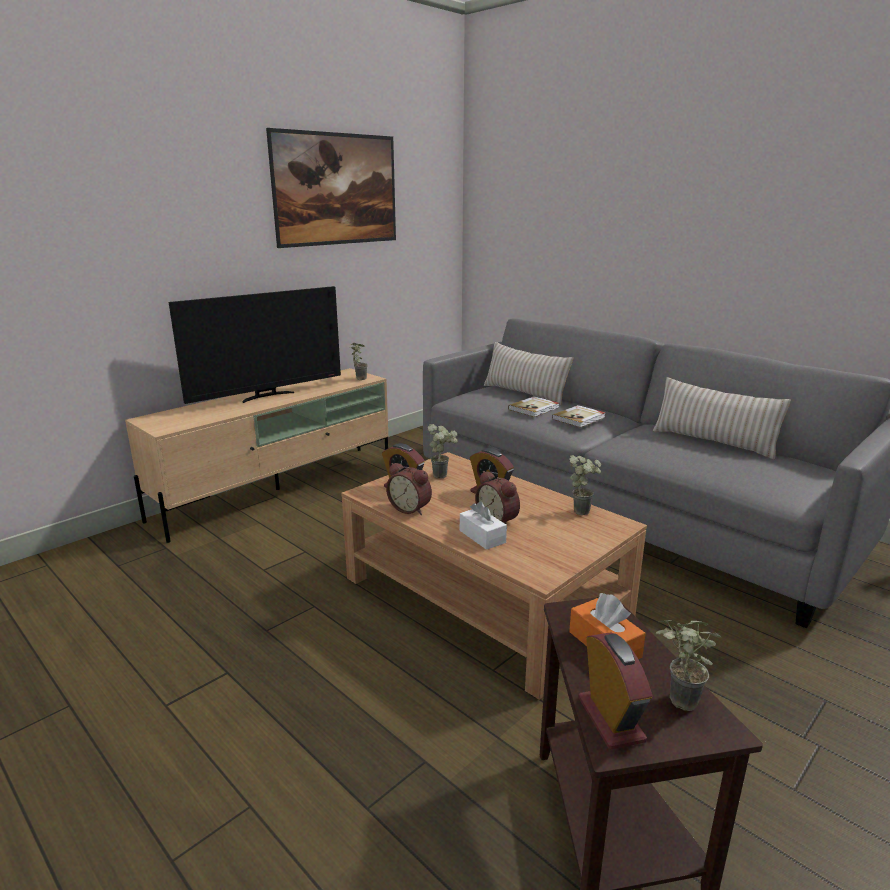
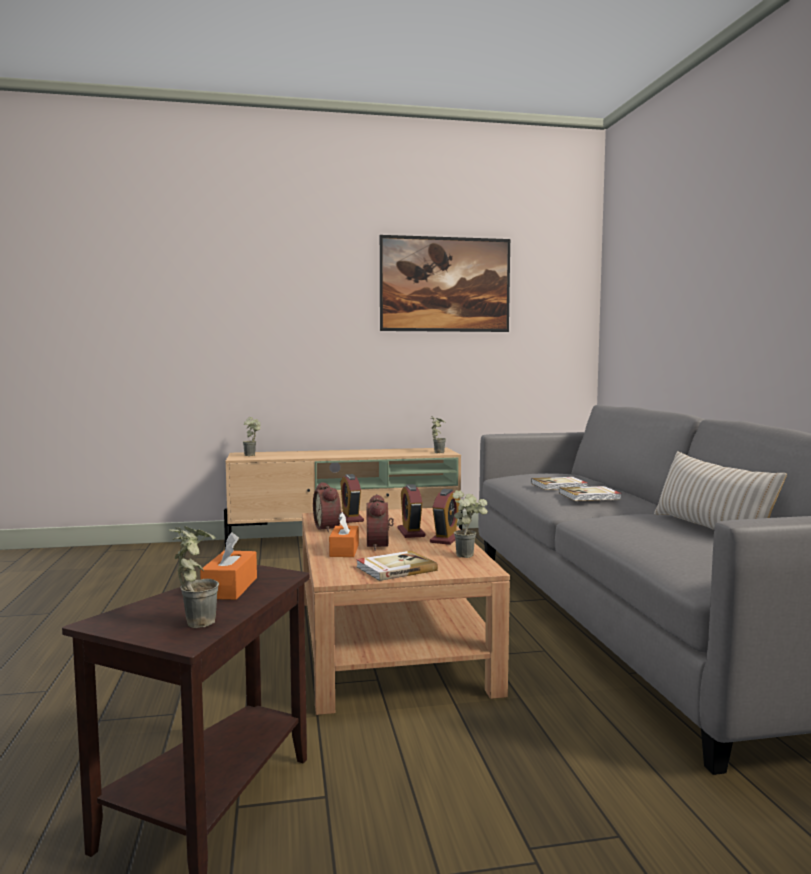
camera: 35 degrees right, 15 degrees down
television [169,286,341,404] -> none
potted plant [428,424,458,478] -> potted plant moved to [243,417,261,456]
white tissue box [460,501,507,550] -> orange tissue box [329,512,359,557]
beige pillow [484,342,574,406] -> none
alarm clock [578,632,653,749] -> alarm clock moved to [430,489,460,545]
none -> book [356,551,438,581]

